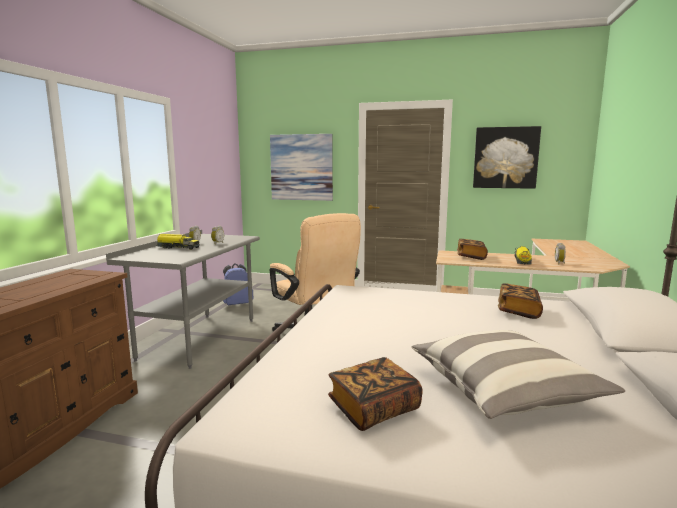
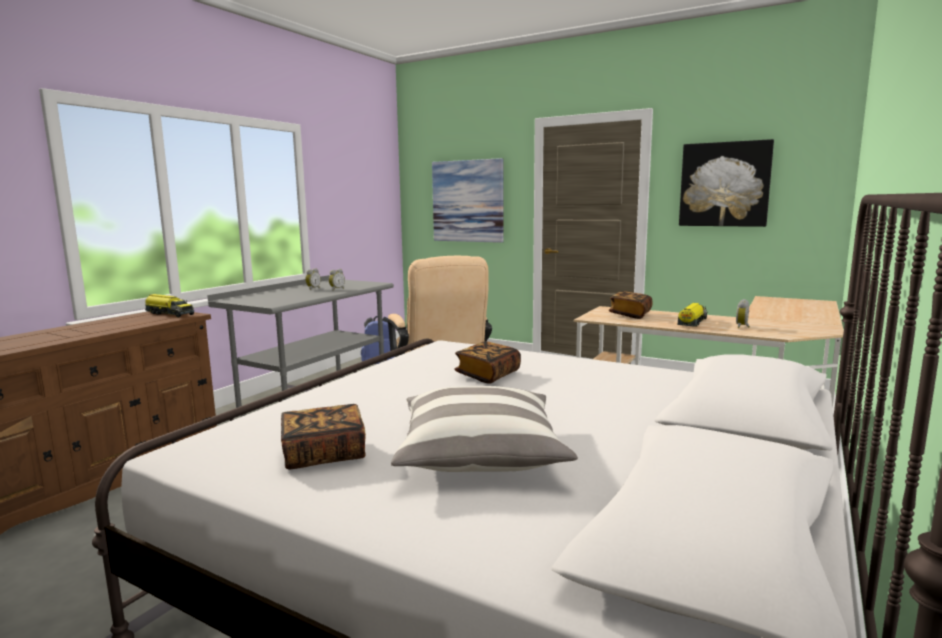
camera: 15 degrees right, 0 degrees up
toy truck [156,234,200,250] -> toy truck moved to [145,294,194,317]
book [498,283,543,319] -> book moved to [454,341,521,384]

